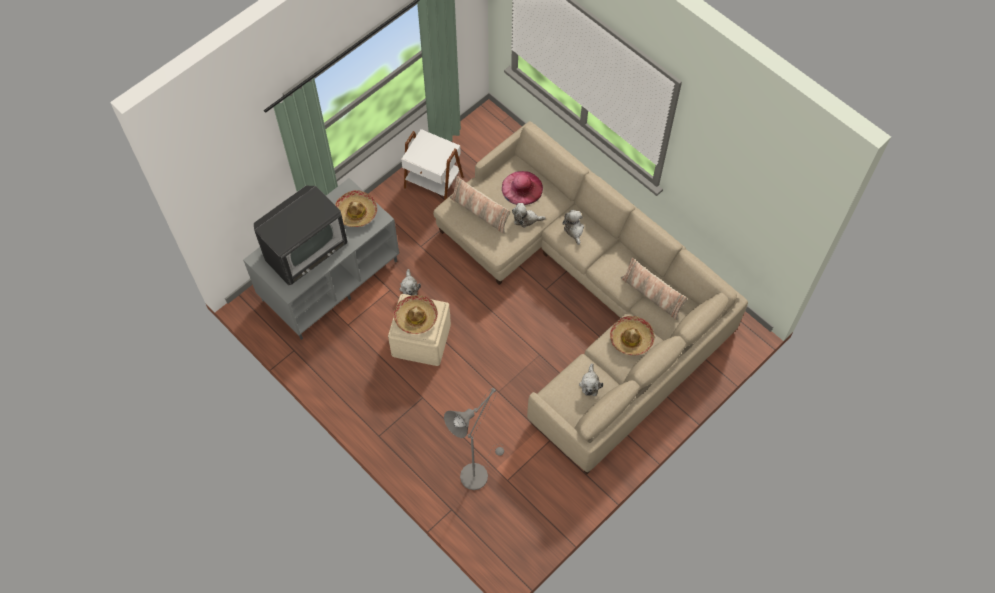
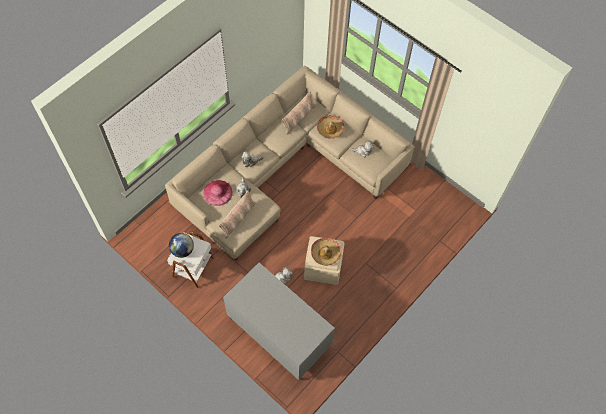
camera: 95 degrees left, 0 degrees up
television [254,186,347,286] -> none
hat [335,190,377,227] -> none
grey floor lamp [444,388,504,490] -> none
none -> globe [169,233,194,258]

